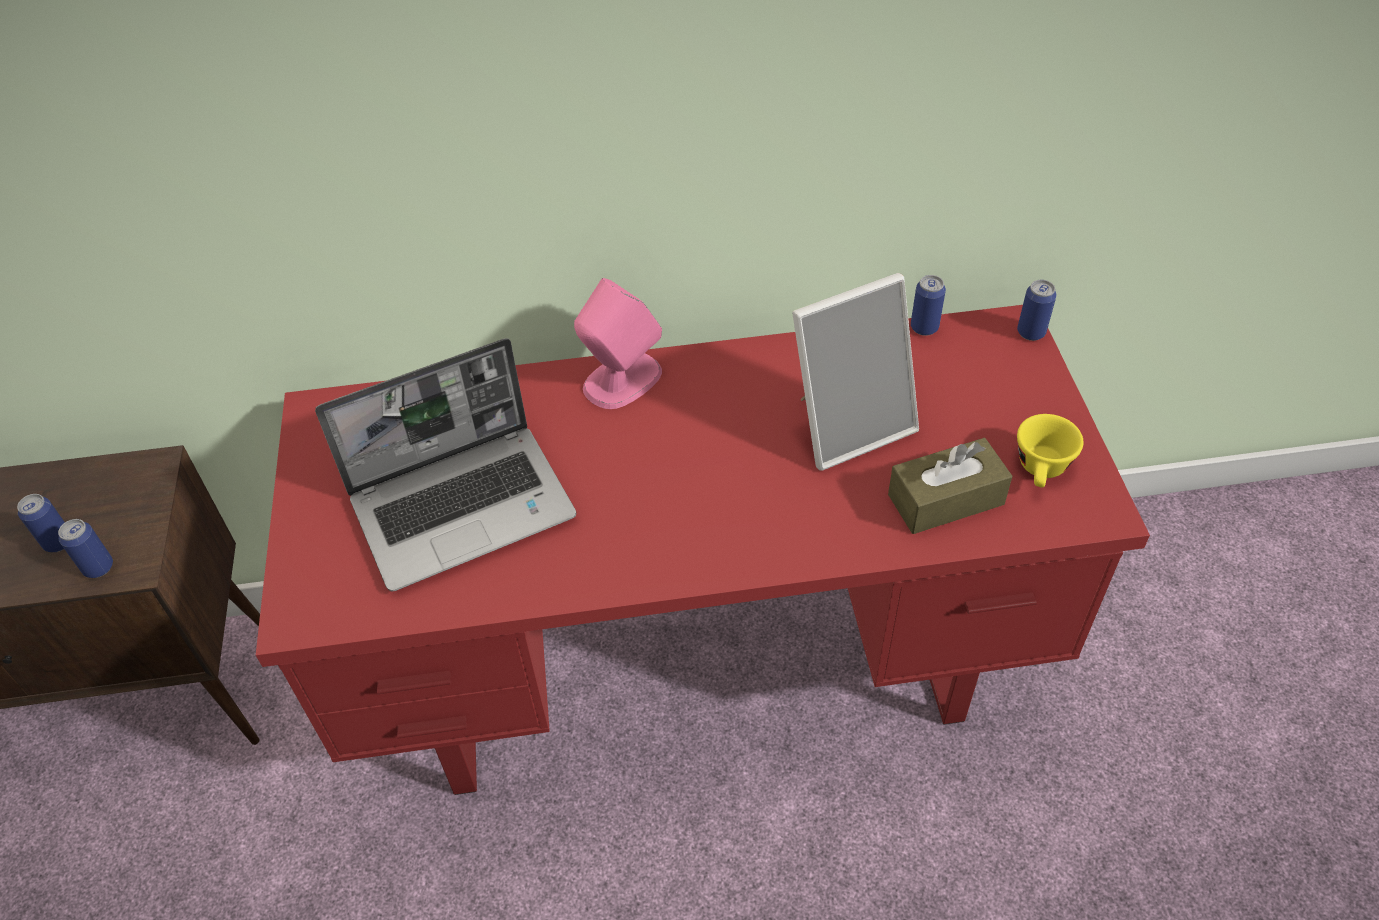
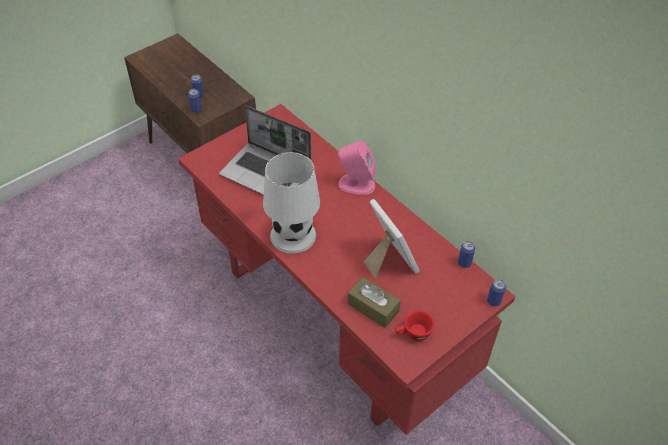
camera: 55 degrees right, 0 degrees up
picture frame [792,273,919,471] -> picture frame turned 150 degrees counterclockwise [363,199,419,278]
yellow cup [1017,414,1084,487] -> red cup [395,310,435,341]
none -> white table lamp [263,152,320,254]

